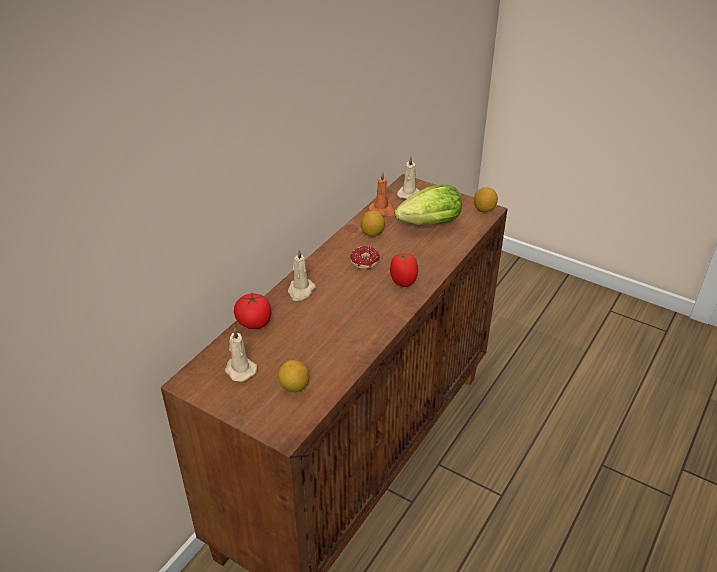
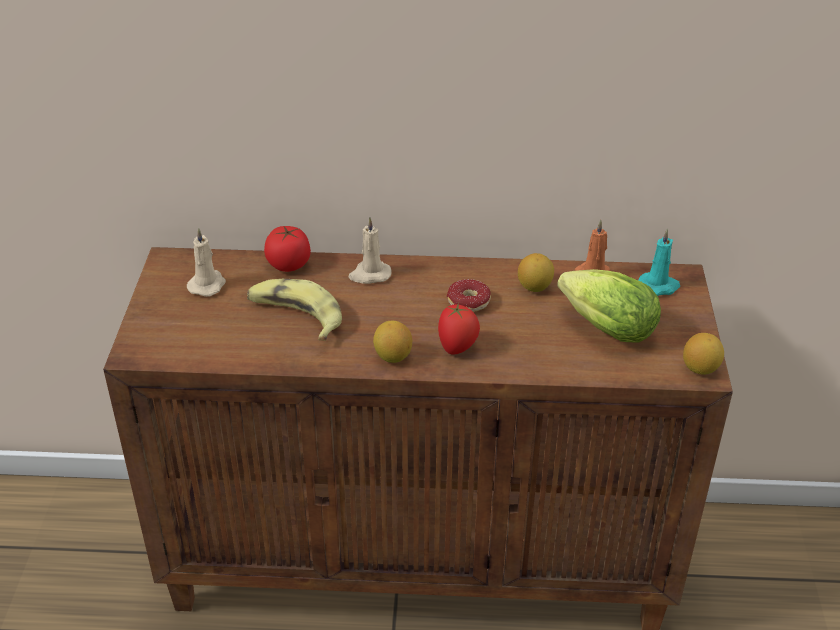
camera: 60 degrees right, 0 degrees up
lemon [278,360,309,392] -> lemon moved to [373,320,412,363]
beige candle [397,157,420,199] -> turquoise candle [638,229,680,296]
none -> banana [247,279,342,341]

